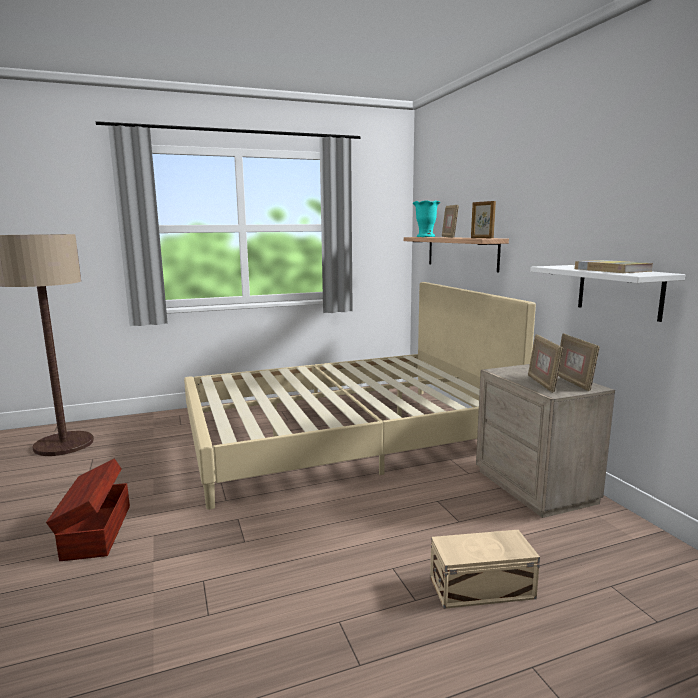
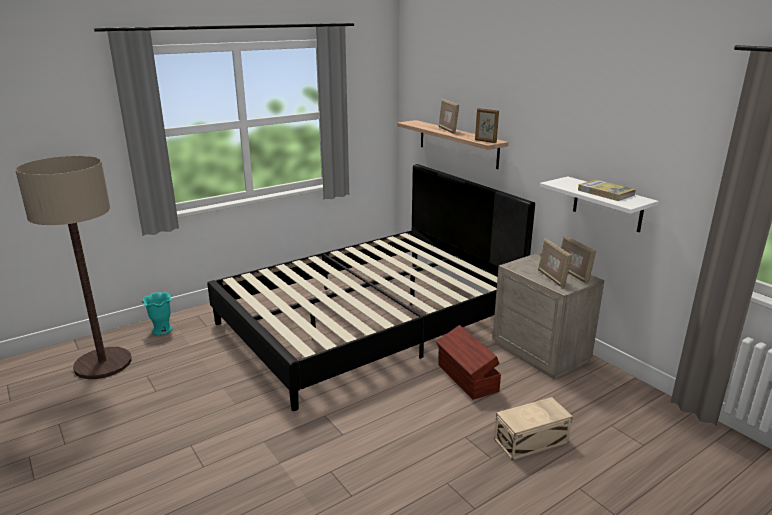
camera: 15 degrees left, 10 degrees up
brown storage box [46,459,130,561] -> brown storage box moved to [436,325,501,400]
beige bed [184,282,536,510] -> black bed [207,164,535,411]
turquoise vase [412,200,440,237] -> turquoise vase moved to [141,292,173,335]

